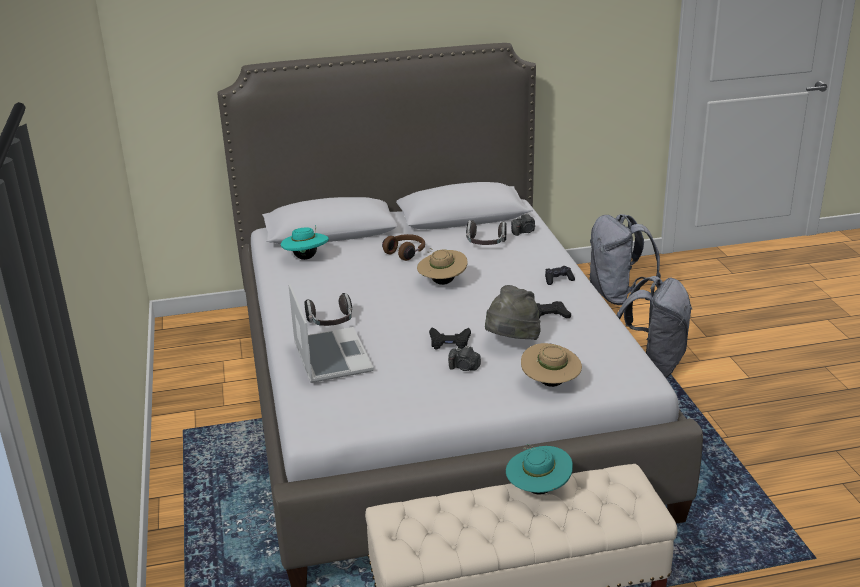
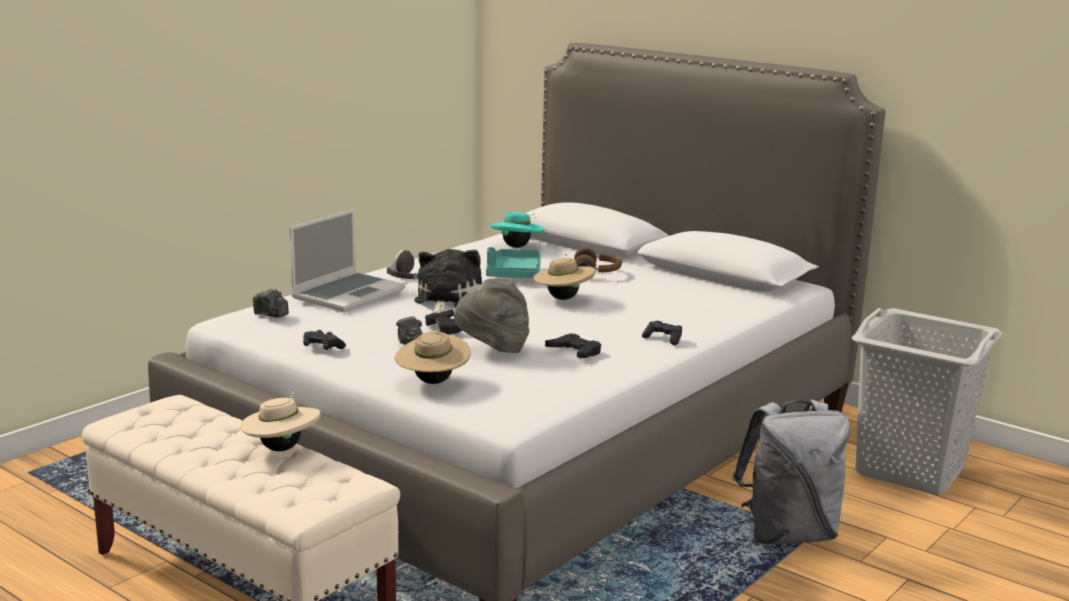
camera: 50 degrees right, 10 degrees down
headphones [466,220,506,245] -> none
turquoise hat [506,444,573,495] -> beige hat [240,392,321,451]
camera [511,214,535,236] -> camera moved to [253,288,289,318]
grey backpack [589,214,661,305] -> grey laundry basket [852,308,1003,495]
none -> black game controller [303,330,346,350]
none -> plush toy [415,249,482,313]
none -> turquoise tray [486,247,541,278]

